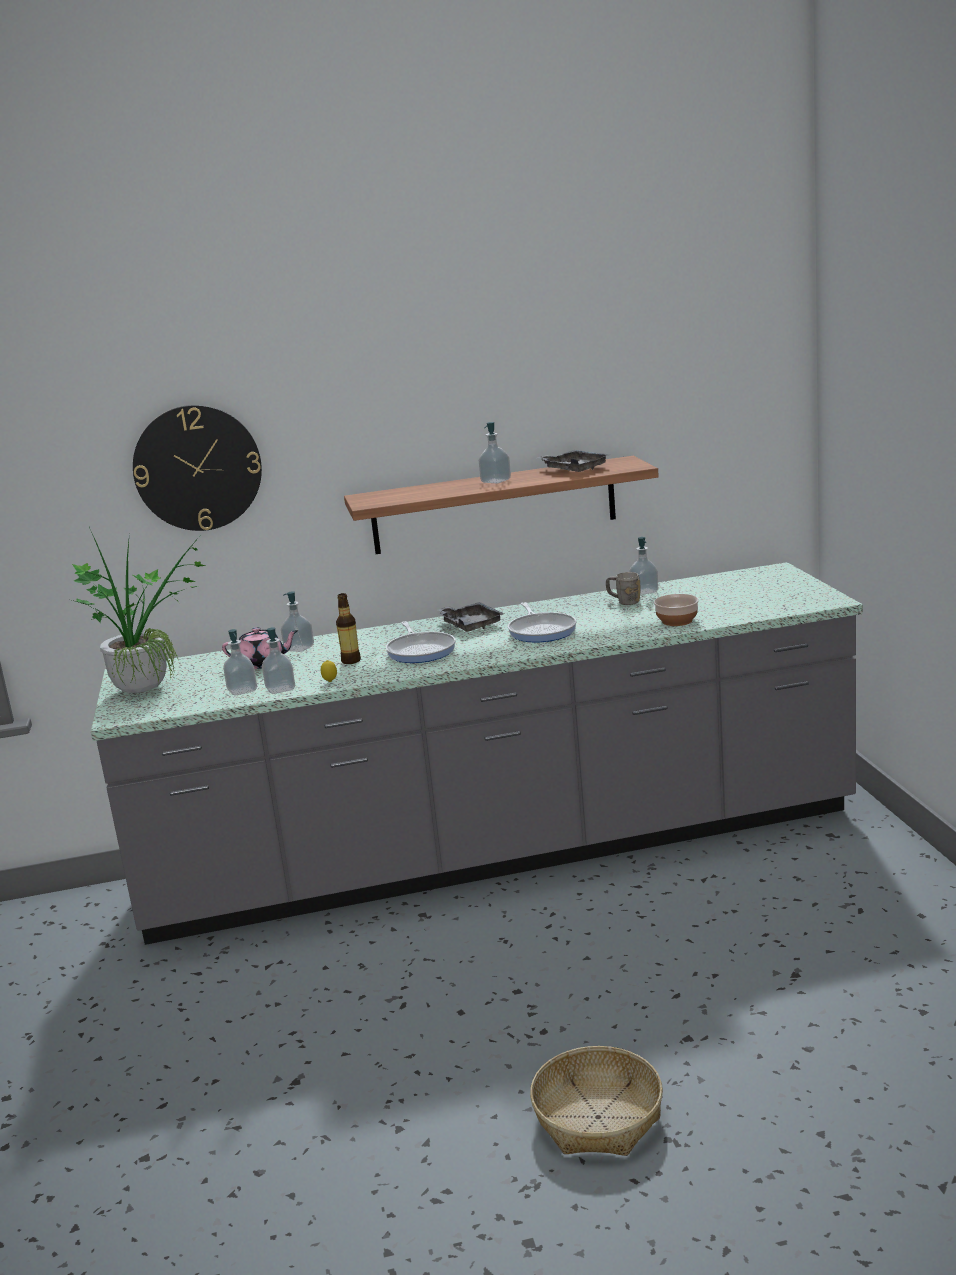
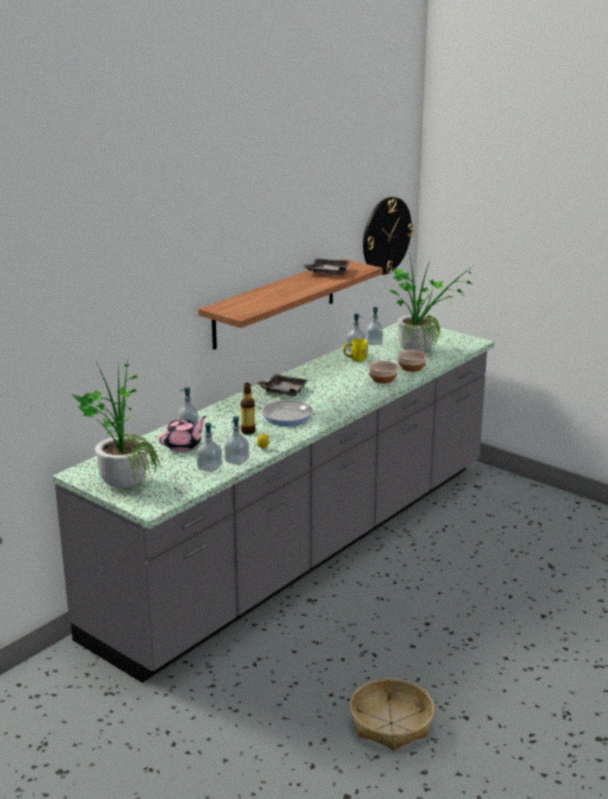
camera: 40 degrees left, 5 degrees up
wall clock [133,405,262,531] -> wall clock moved to [363,197,413,275]
soap dispenser [479,422,511,484] -> soap dispenser moved to [366,307,383,345]
frying pan [508,602,577,642] -> none
basket [530,1046,663,1156] -> basket moved to [350,678,435,751]
grey mug [606,572,641,605] -> yellow mug [343,339,368,362]
none -> bowl [368,361,398,384]
none -> potted plant [388,252,474,352]

